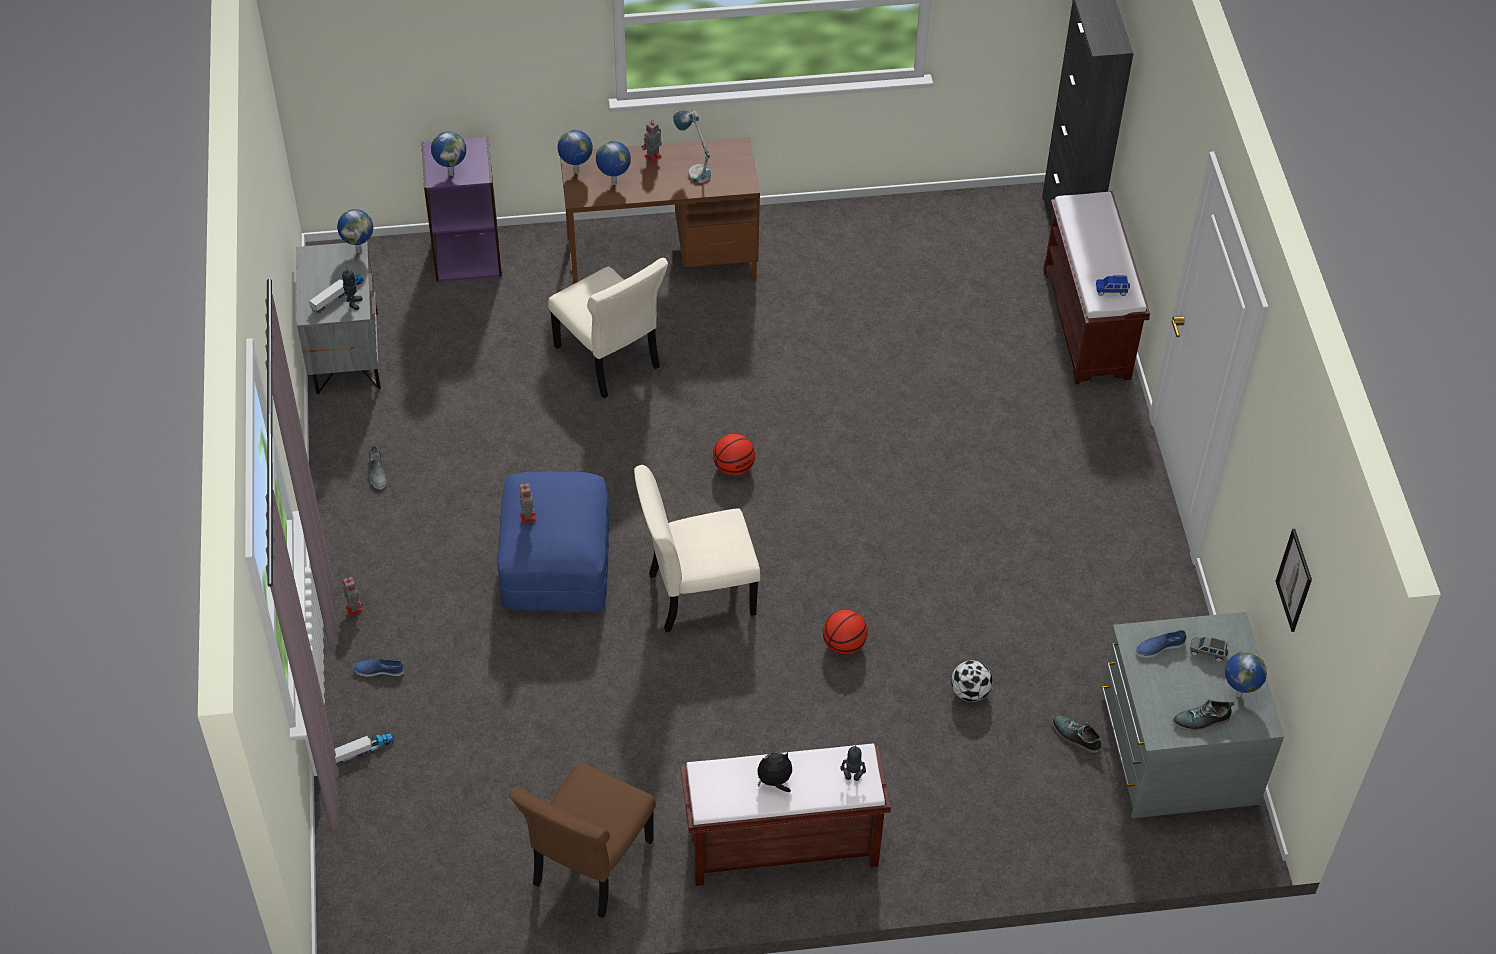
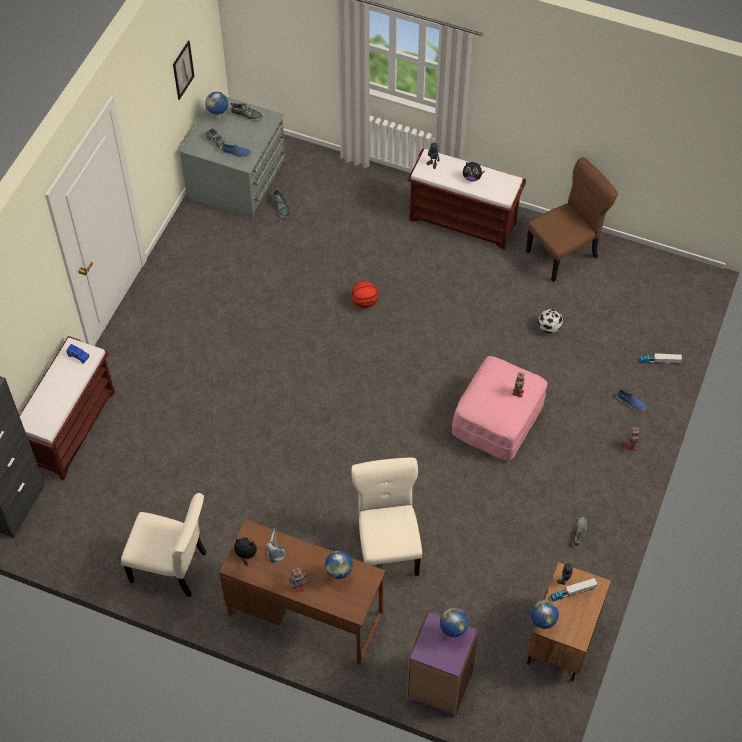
camera: 150 degrees left, 5 degrees up
grey nightstand [296,241,381,395] -> brown nightstand [527,562,611,681]
blue ottoman [497,471,610,612] -> pink ottoman [452,356,547,461]
globe [557,130,593,174] -> none
beige chair [634,465,760,632] -> beige chair moved to [121,493,207,597]
basketball [713,434,755,476] -> none
football [951,660,993,702] -> football moved to [538,309,563,334]
none -> plush toy [230,537,257,566]

